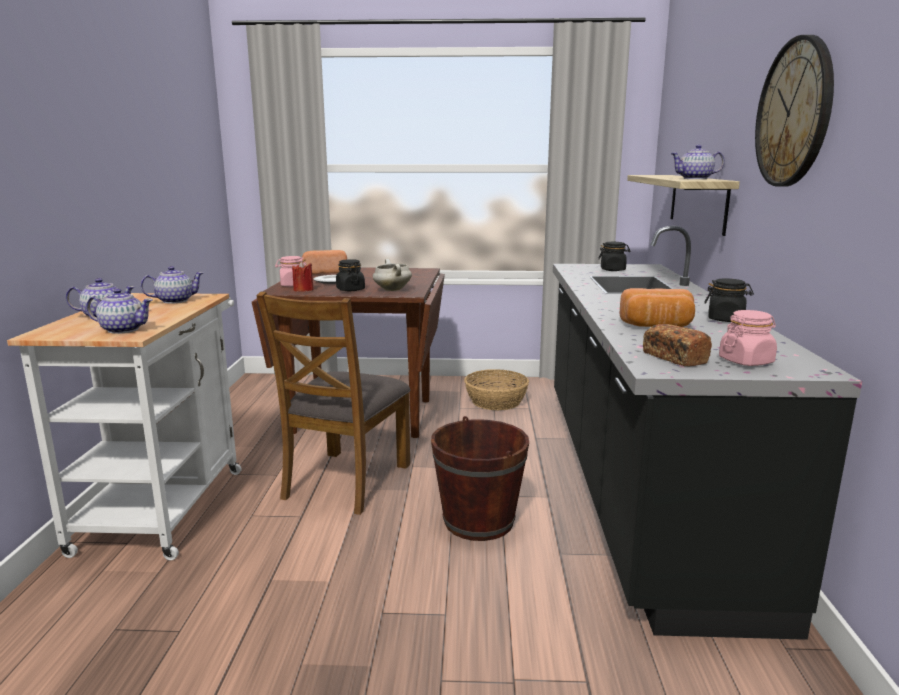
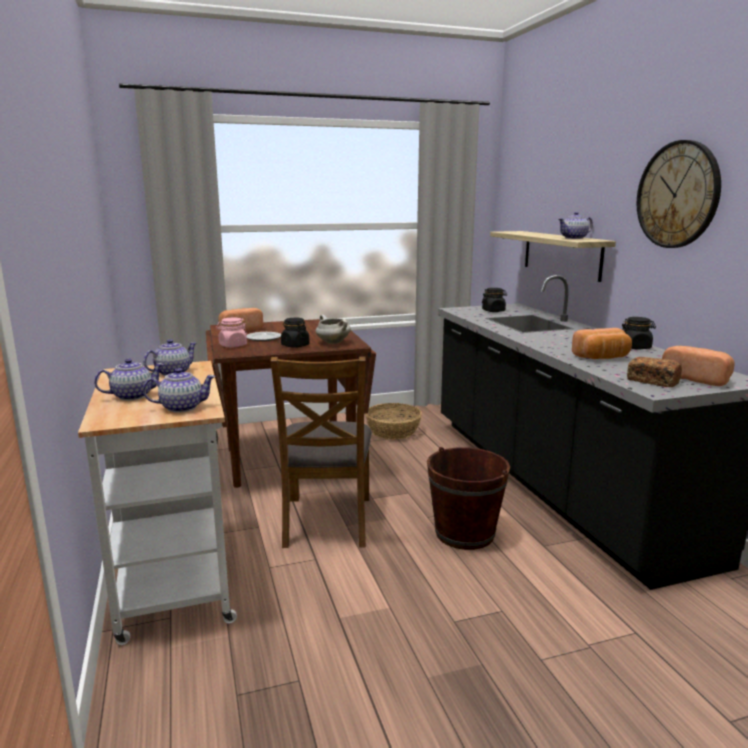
camera: 20 degrees left, 0 degrees up
red candle [292,261,314,291] -> none
pink jar [719,310,777,366] -> bread [662,346,735,386]

